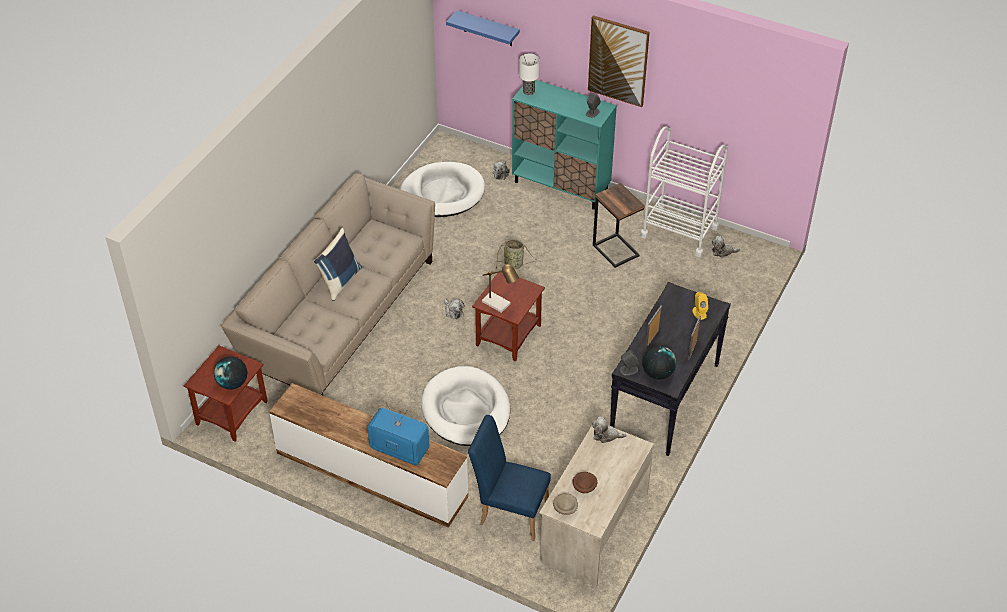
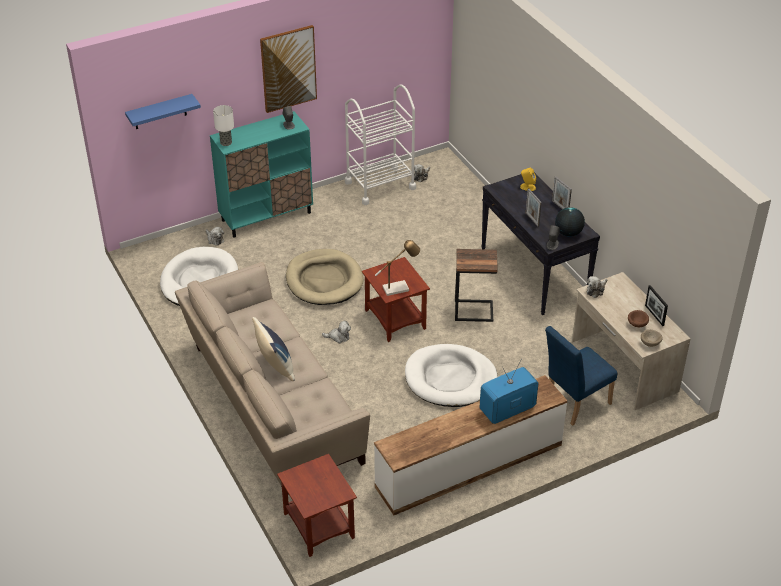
camera: 55 degrees left, 5 degrees down
globe [214,357,248,389] -> none
basket [494,239,543,269] -> beige dog bed [286,249,364,305]
side table [593,183,645,268] -> side table moved to [455,249,498,322]
none -> picture frame [645,285,668,326]

